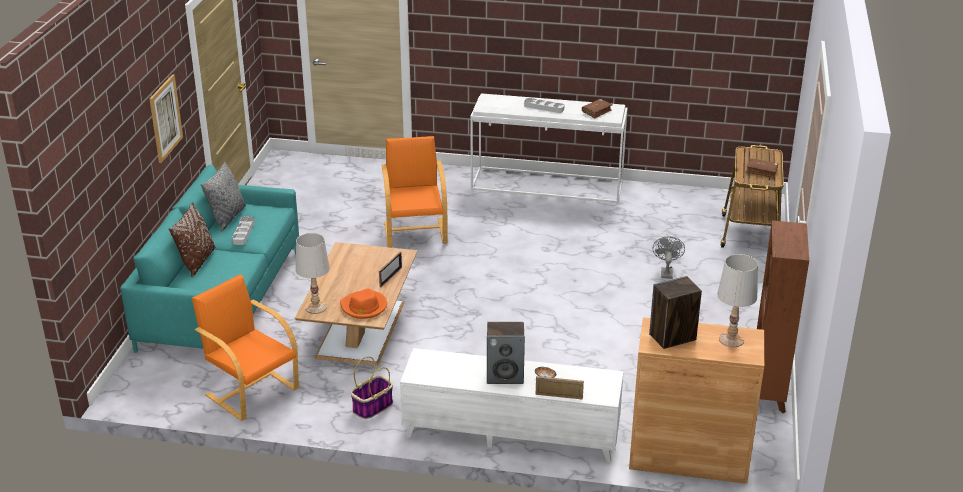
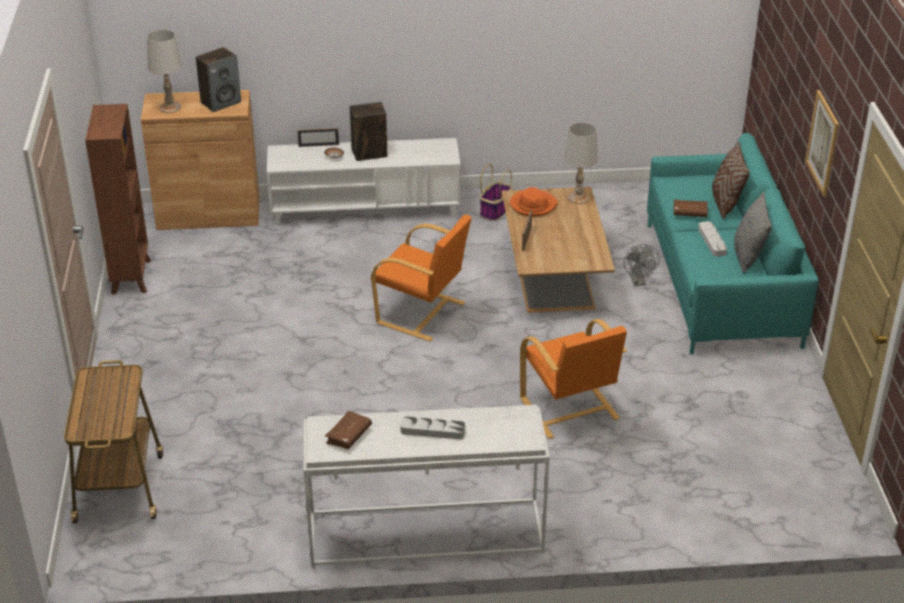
camera: 165 degrees right, 5 degrees up
orange armchair [192,275,299,421] -> orange armchair moved to [371,214,472,341]
grey fan [653,236,685,279] -> grey fan moved to [624,244,660,286]
brown book [746,158,778,178] -> brown book moved to [673,199,708,217]

